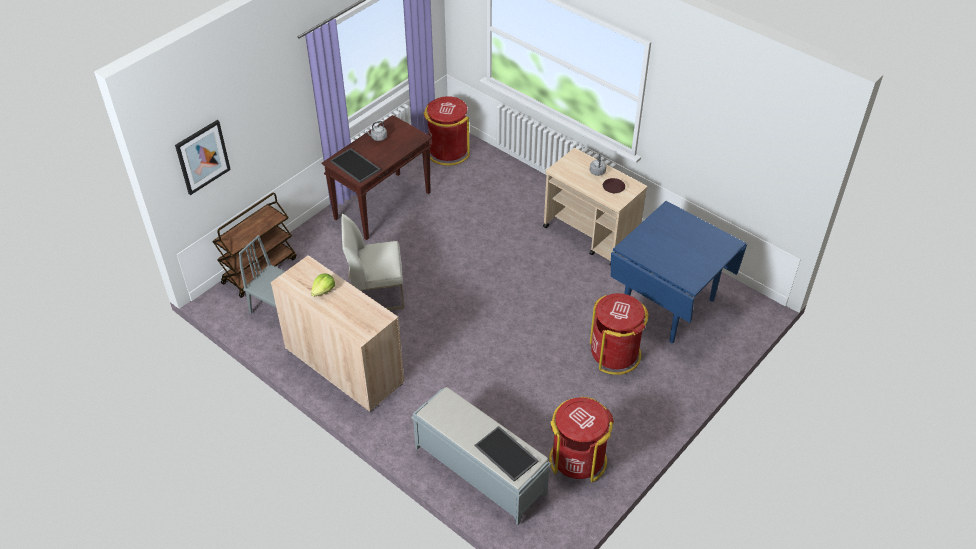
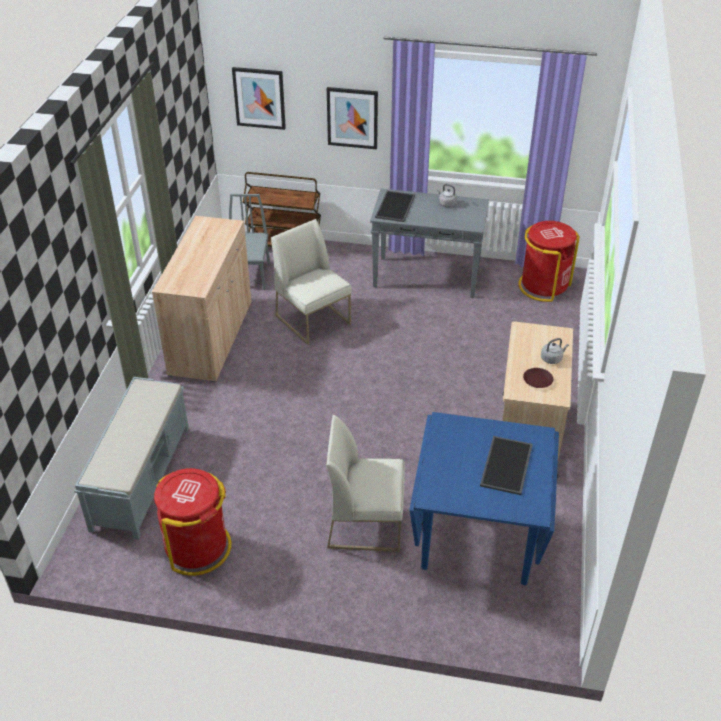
camera: 60 degrees right, 5 degrees down
lettuce [311,273,335,297] -> none
brown console table [321,115,432,240] -> grey console table [370,189,489,298]
tray [475,426,539,482] -> tray moved to [480,436,533,495]
red trash can [590,293,649,375] -> white chair [326,415,405,552]
none -> picture [327,87,378,149]

